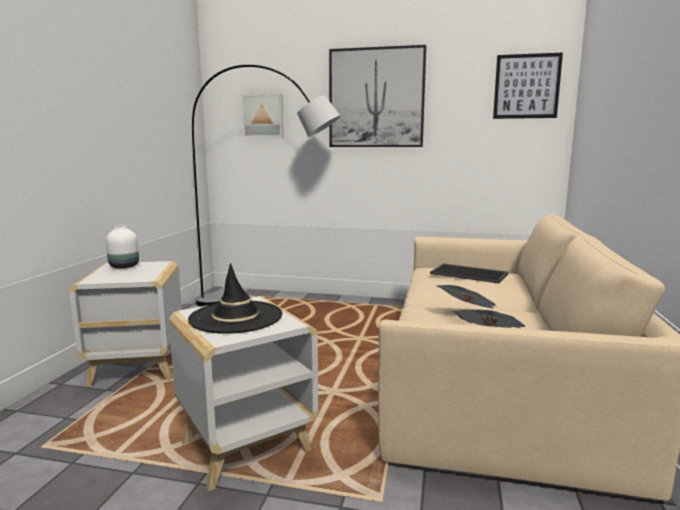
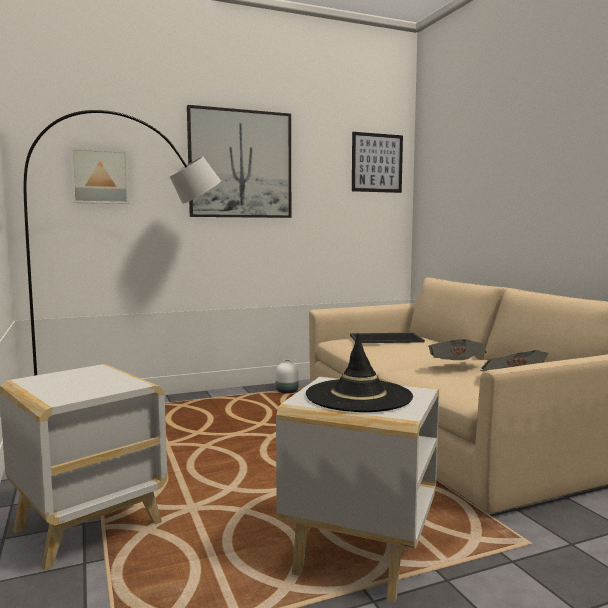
camera: 35 degrees left, 5 degrees down
white vase [106,226,139,268] -> white vase moved to [276,360,299,394]

